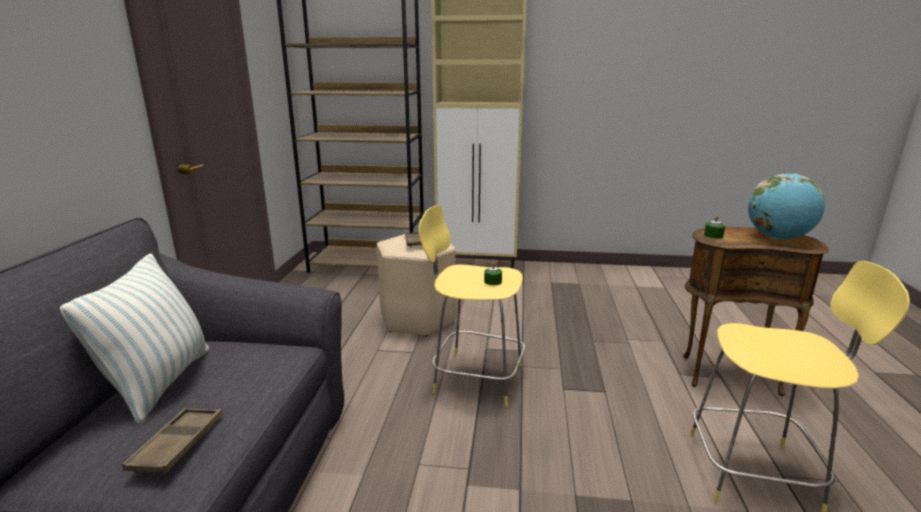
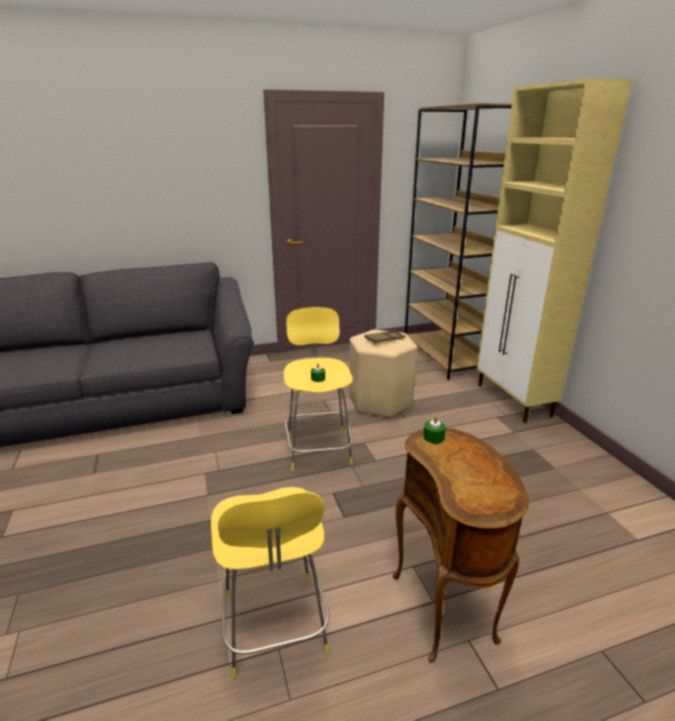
camera: 65 degrees right, 5 degrees up
pillow [60,253,209,424] -> none
brown tray [122,408,223,474] -> none
globe [748,174,825,239] -> none

